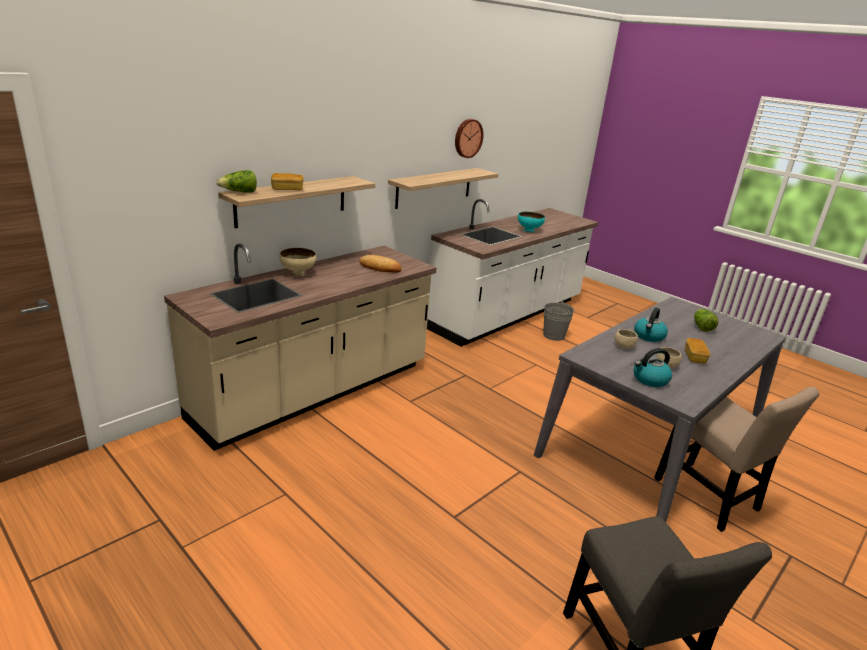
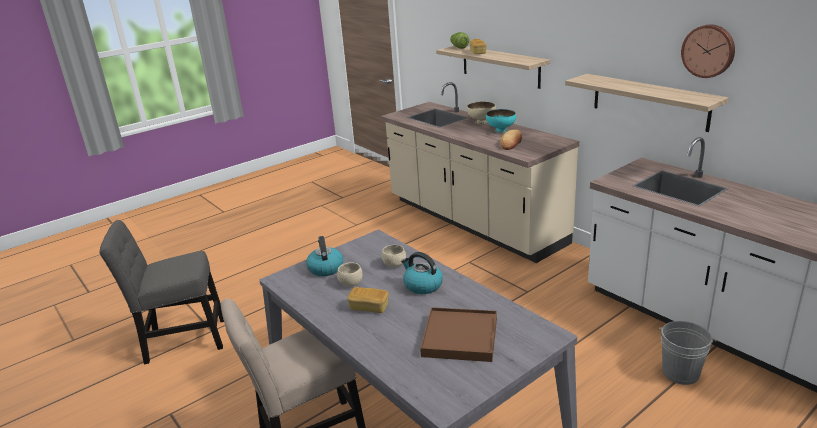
camera: 100 degrees right, 0 degrees up
turquoise bowl [518,212,545,233] -> turquoise bowl moved to [486,109,516,133]
lettuce [694,309,719,332] -> brown tray [420,307,497,362]

